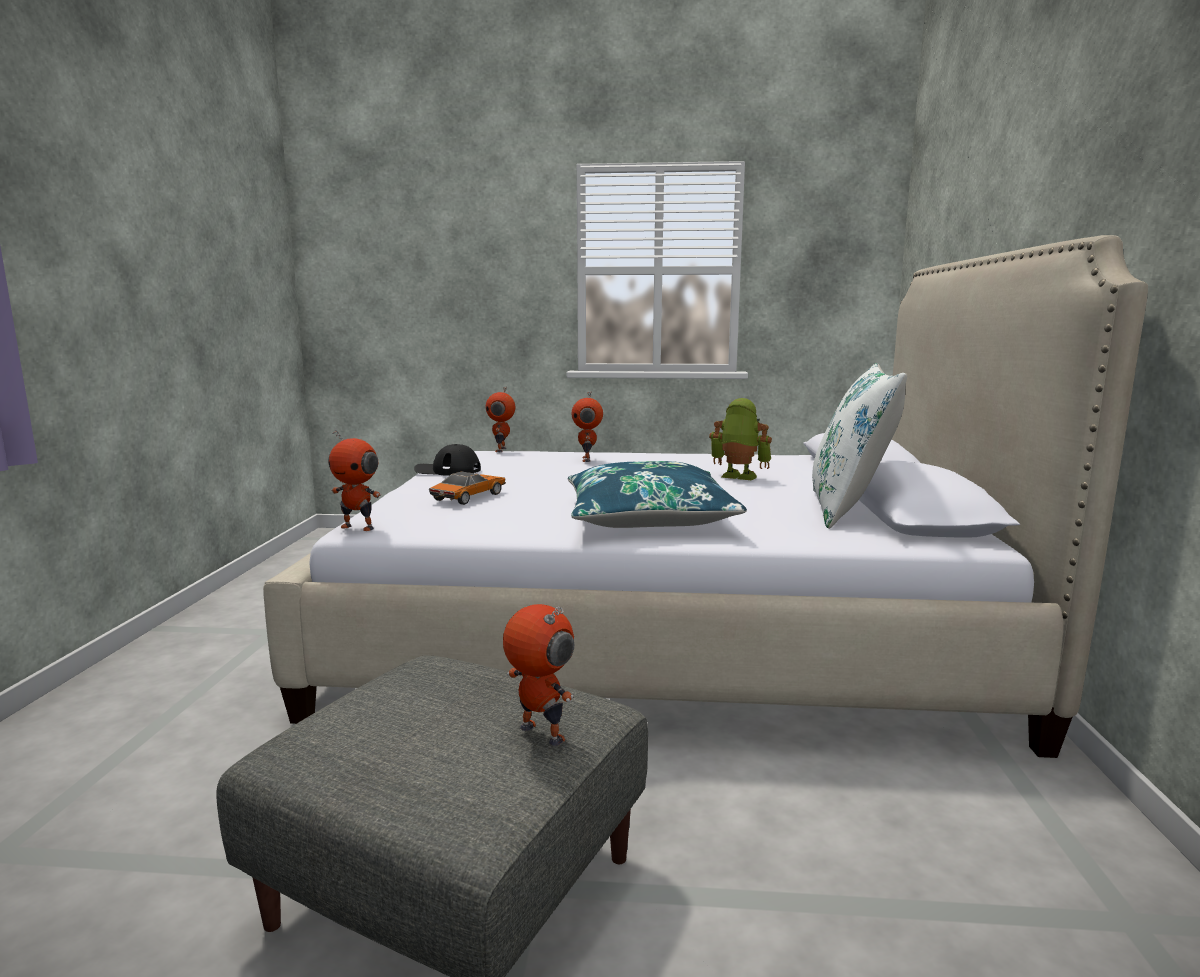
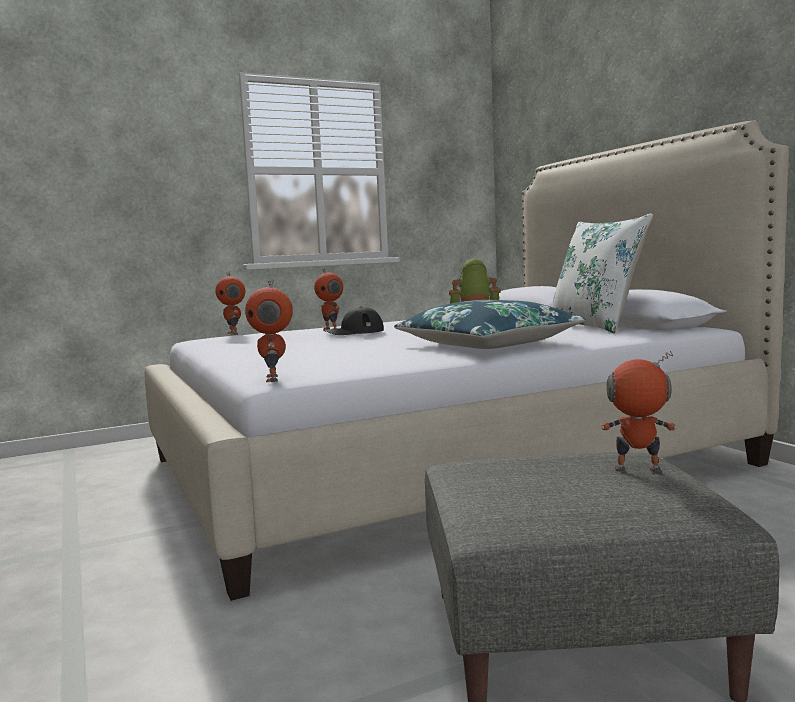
camera: 30 degrees left, 5 degrees down
toy robot [328,430,381,531] -> toy robot turned 90 degrees clockwise [245,279,293,382]
black cap [414,444,481,476] -> black cap moved to [324,307,384,335]
toy car [429,472,506,505] -> none

